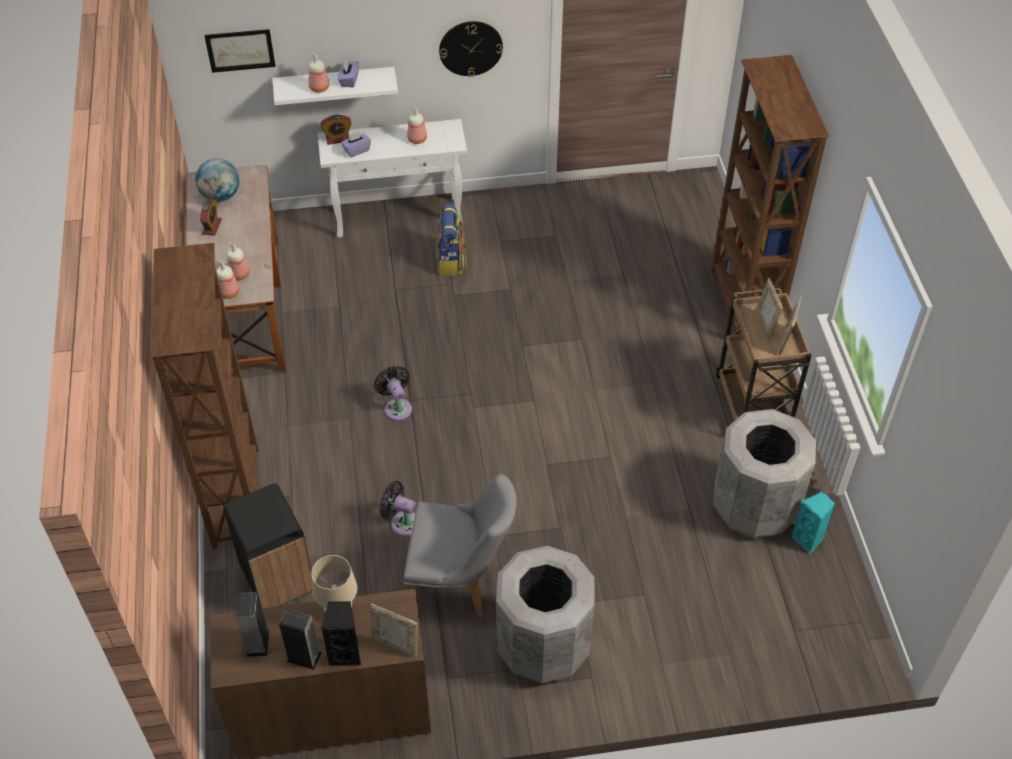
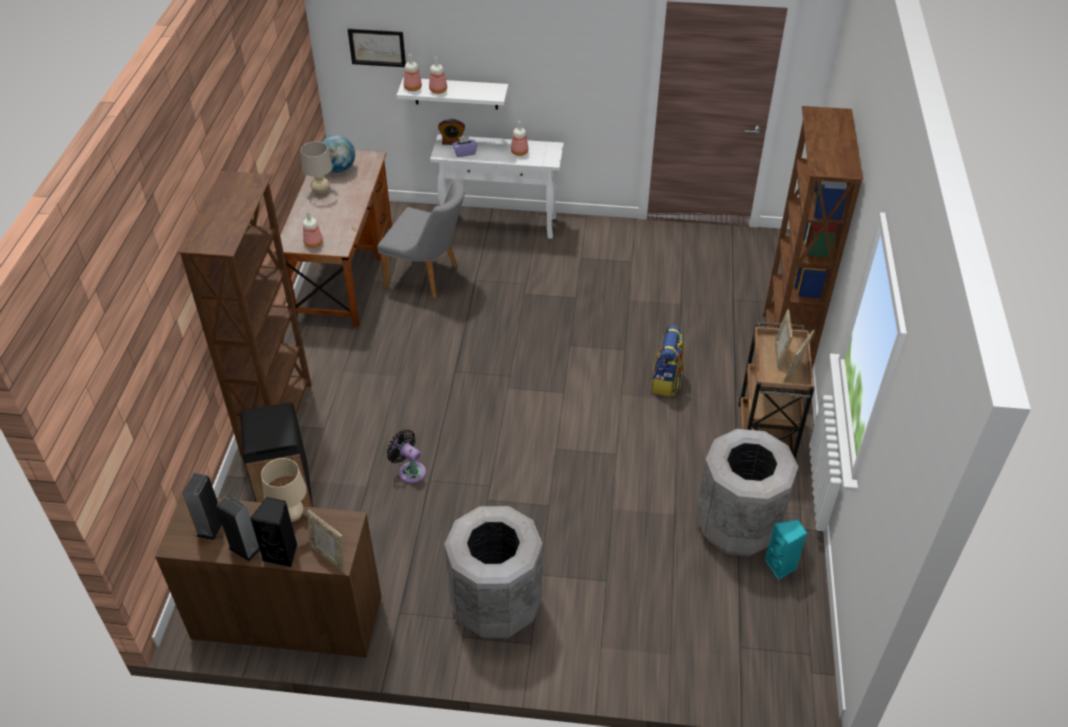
camera: 15 degrees right, 5 degrees down
alarm clock [200,199,222,236] -> beige table lamp [301,141,333,195]
bottle [227,242,250,280] -> bottle moved to [404,54,422,91]
purple tissue box [338,60,359,87] -> none
black fan [374,366,412,421] -> none
grey chair [403,474,517,617] -> grey chair moved to [377,180,465,299]
backpack [436,204,466,275] -> backpack moved to [651,325,684,396]
wall clock [439,21,503,77] -> none

